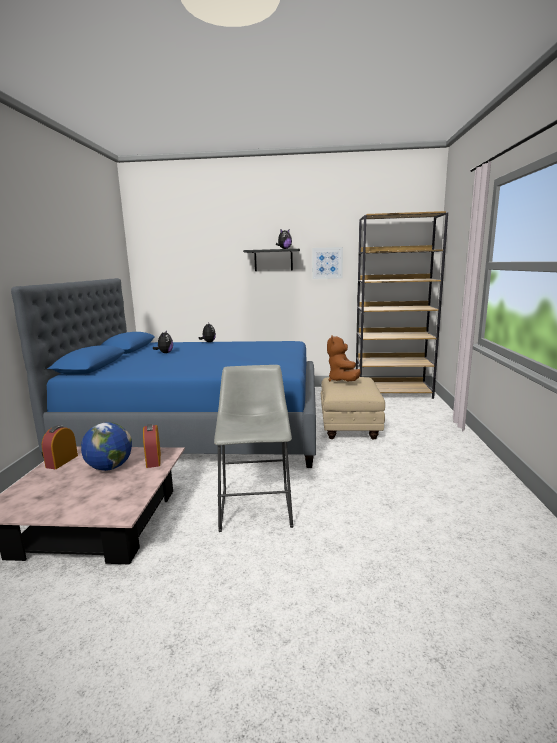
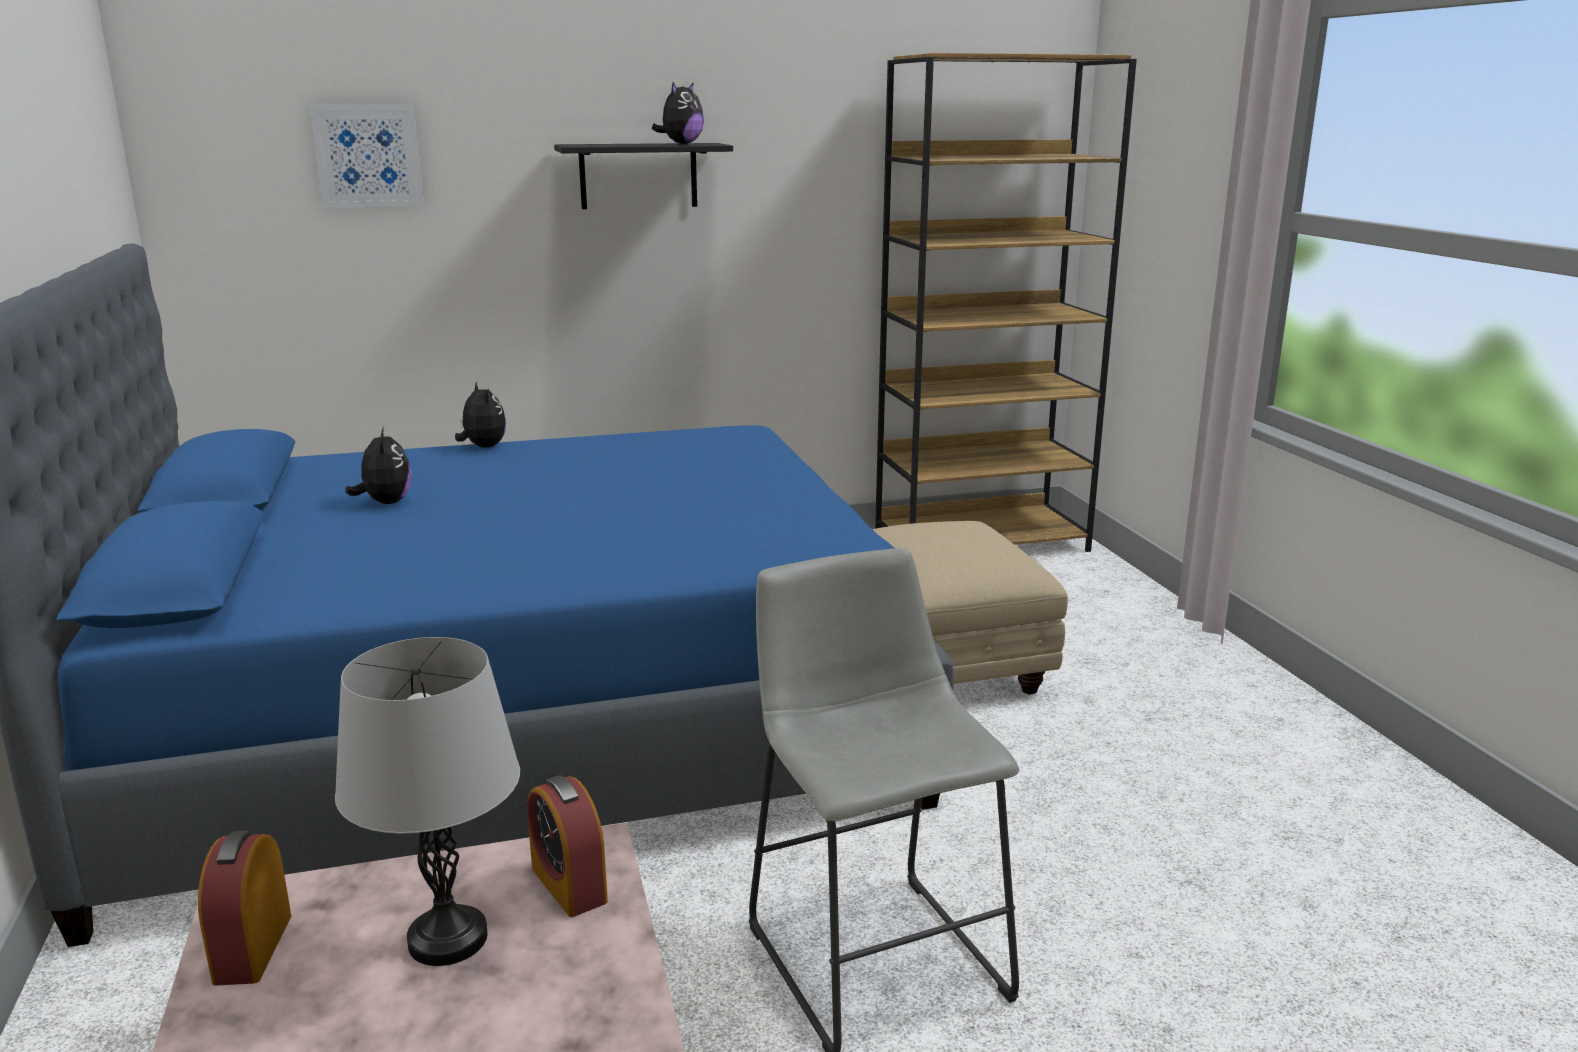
camera: 20 degrees left, 5 degrees up
globe [81,422,132,471] -> grey table lamp [335,637,520,966]
picture [312,247,343,279] -> picture moved to [310,105,424,208]
brown plush toy [327,335,361,381] -> none

